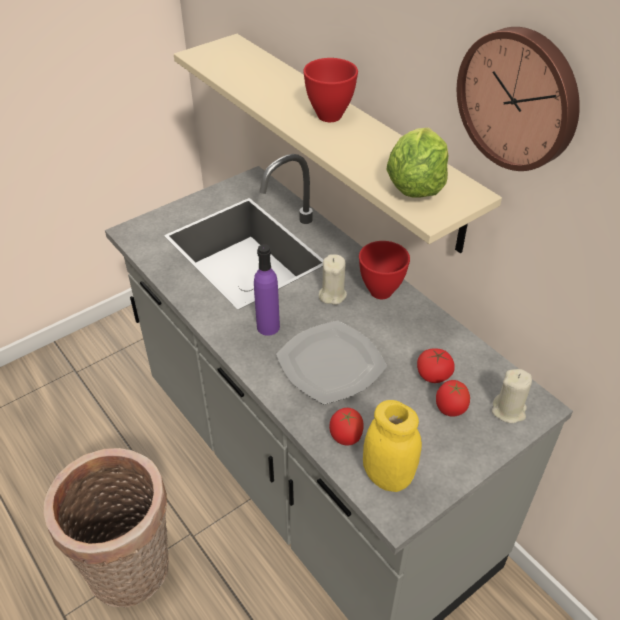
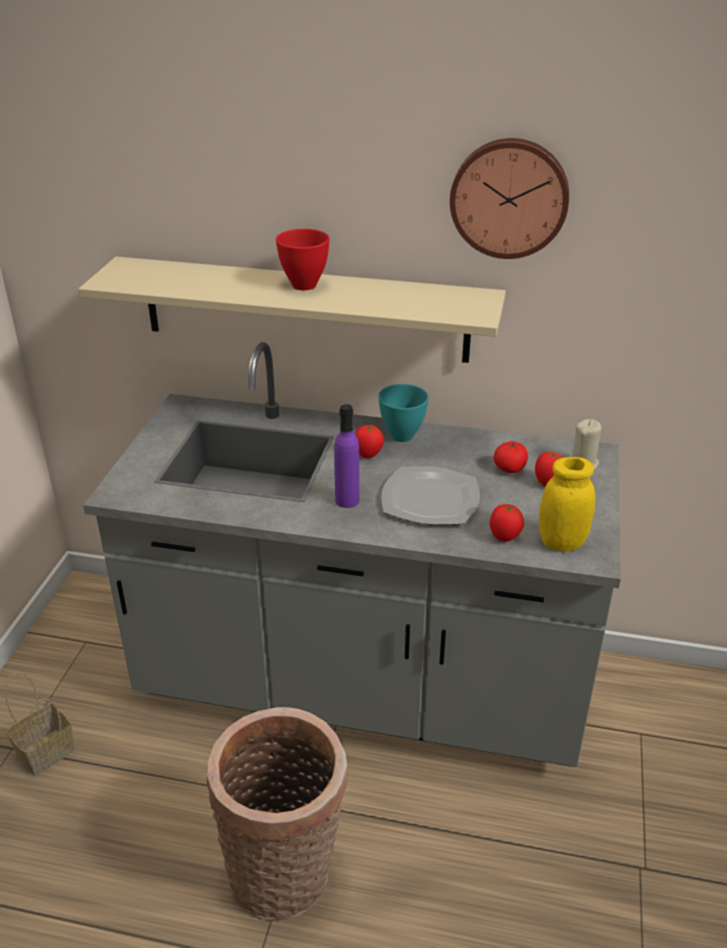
camera: 40 degrees left, 10 degrees down
beige candle [319,255,347,305] -> tomato [355,425,384,458]
red bowl [359,241,410,299] -> turquoise bowl [378,384,429,442]
lettuce [386,127,448,198] -> none
none -> basket [5,672,75,776]

